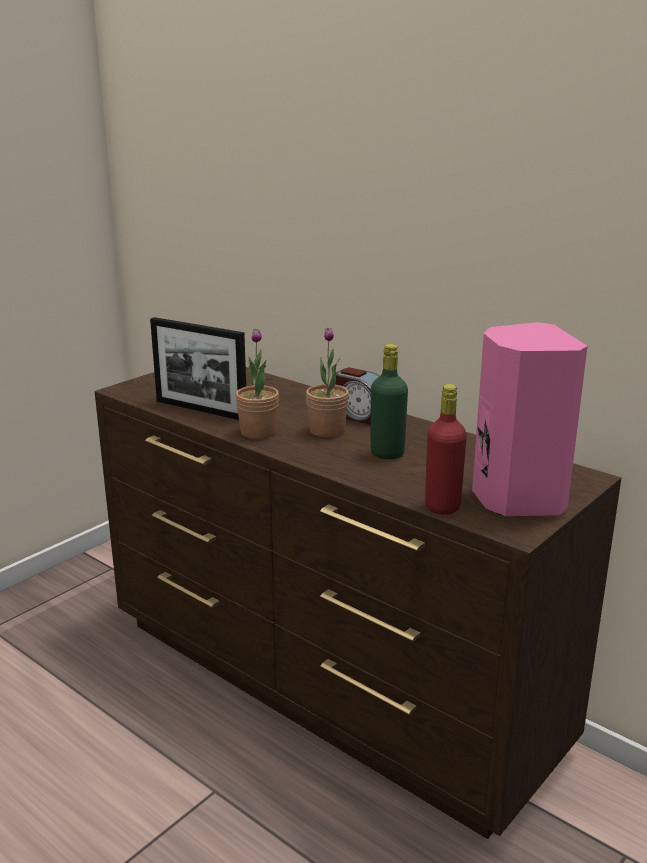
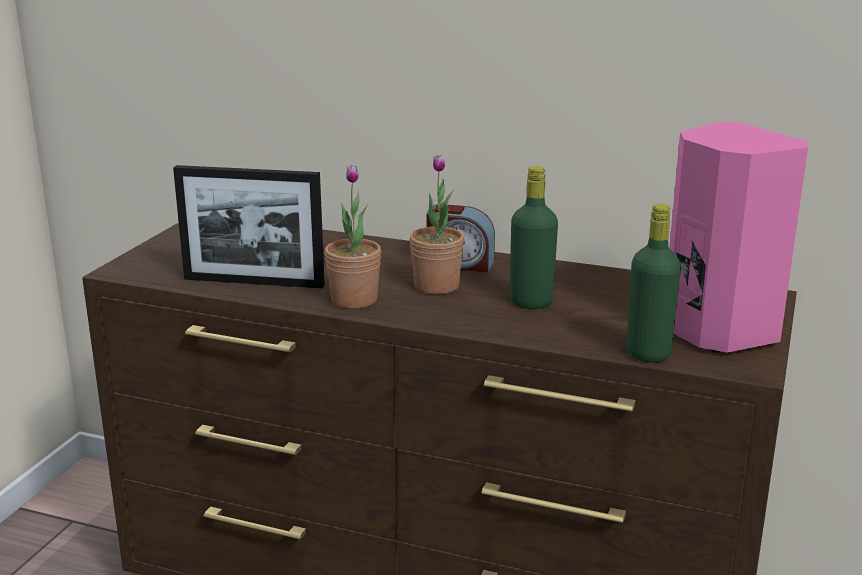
camera: 20 degrees left, 0 degrees up
red bottle [425,384,467,514] -> green bottle [626,204,681,363]

